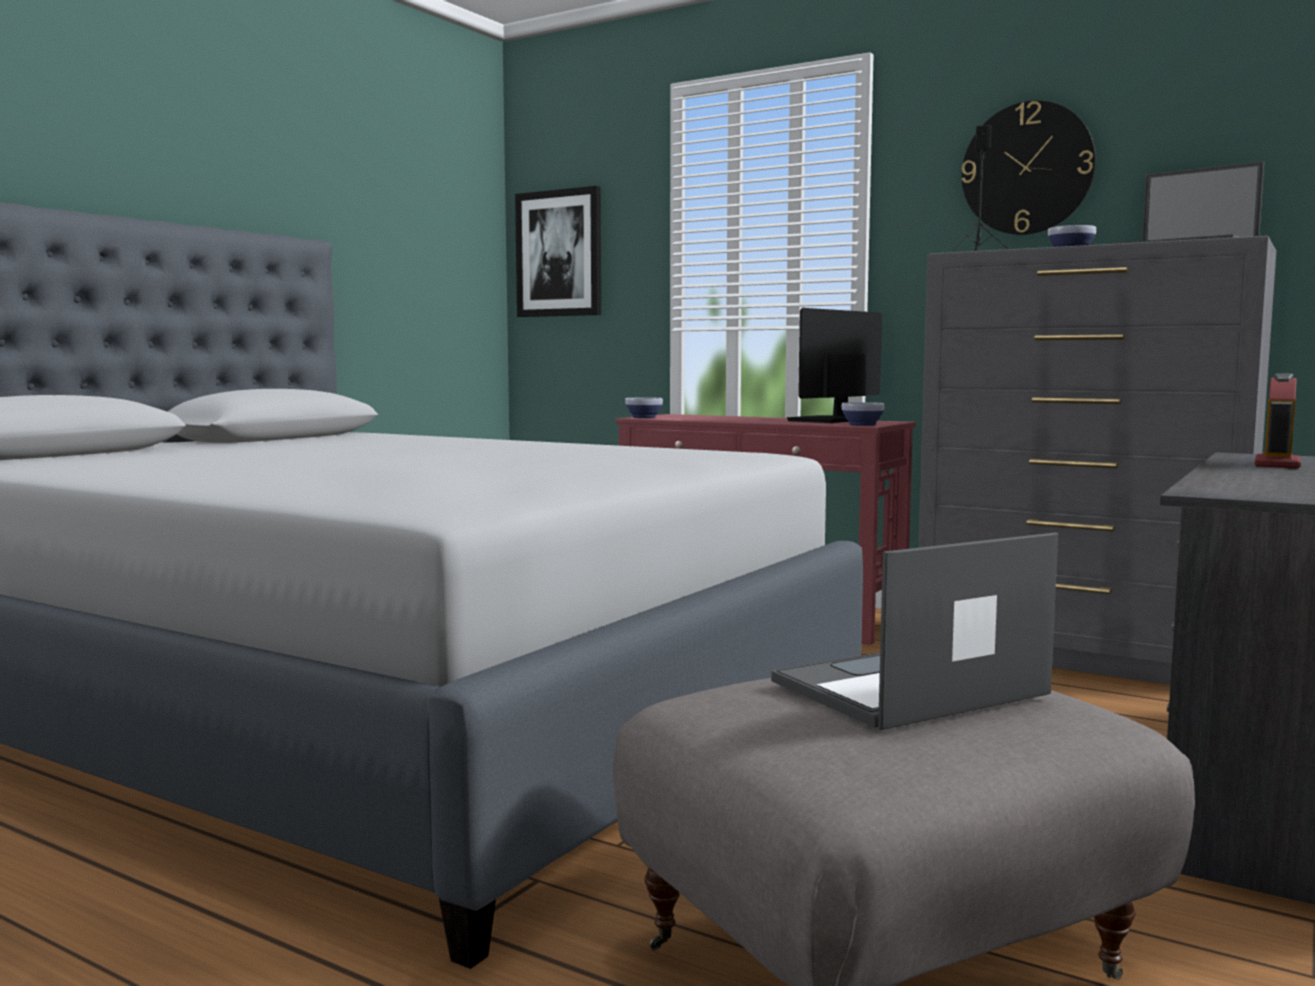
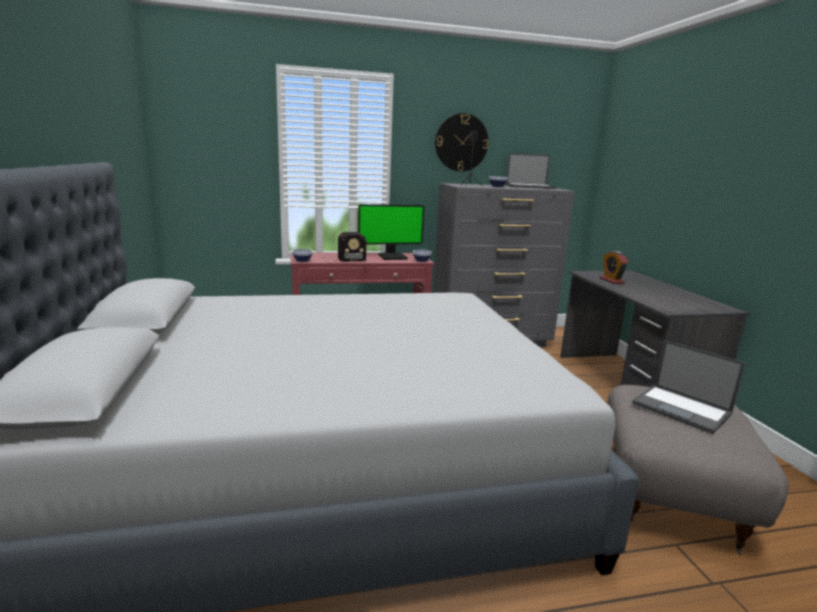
camera: 45 degrees left, 10 degrees up
picture [515,186,601,317] -> none
laptop [771,533,1058,730] -> laptop turned 60 degrees counterclockwise [632,340,745,434]
monitor [787,308,882,423] -> monitor turned 105 degrees counterclockwise [358,204,424,260]
none -> radio [322,232,366,262]

